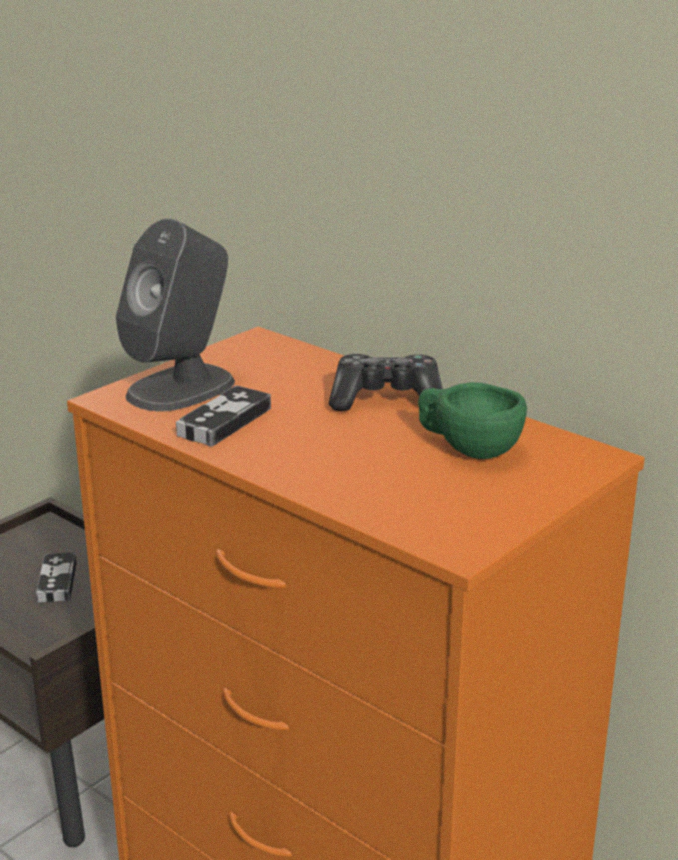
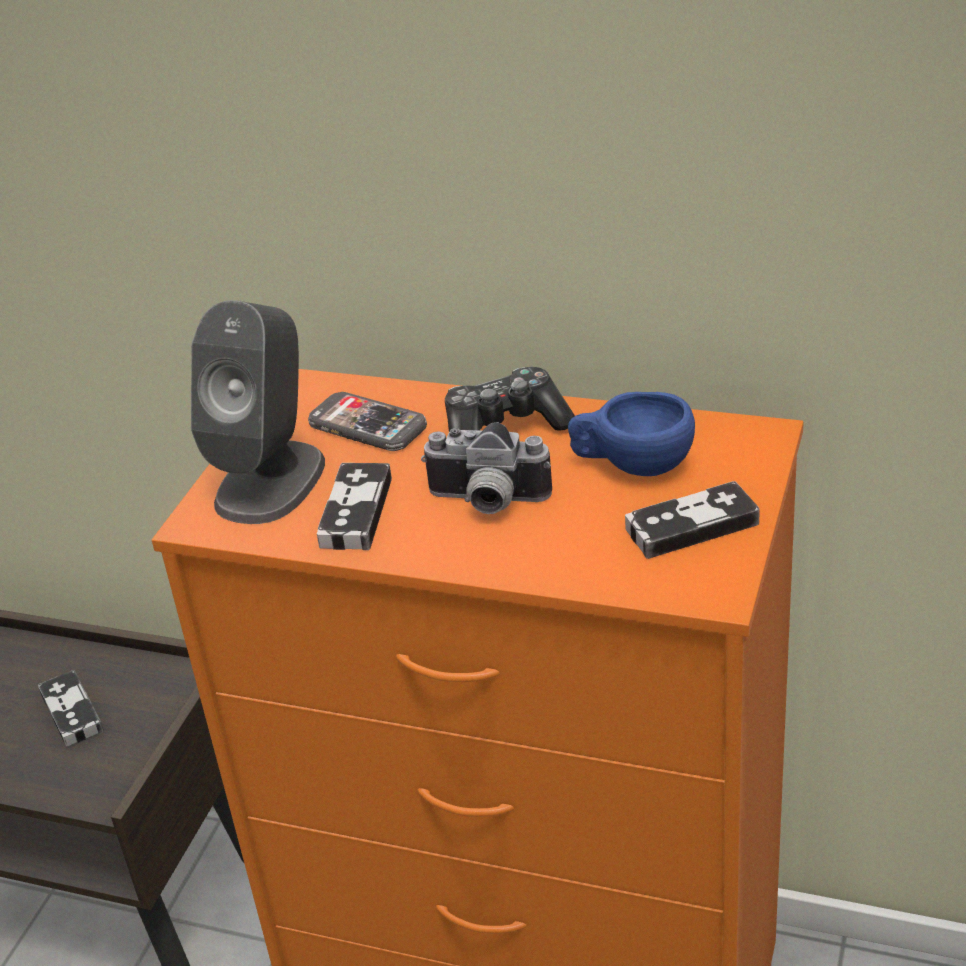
camera: 20 degrees left, 10 degrees up
green cup [418,382,527,459] -> blue cup [568,392,695,476]
none -> phone [308,392,427,451]
none -> camera [421,422,552,514]
none -> game controller [625,481,760,559]

